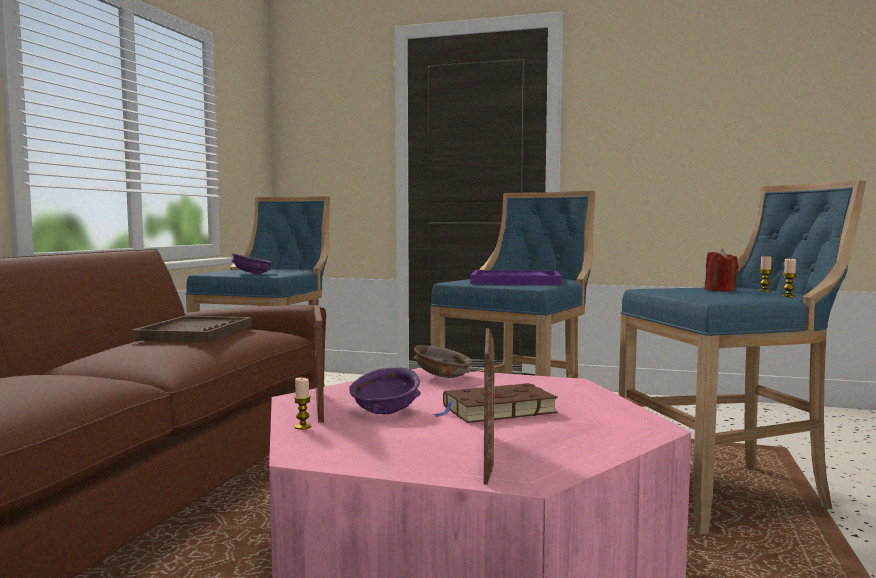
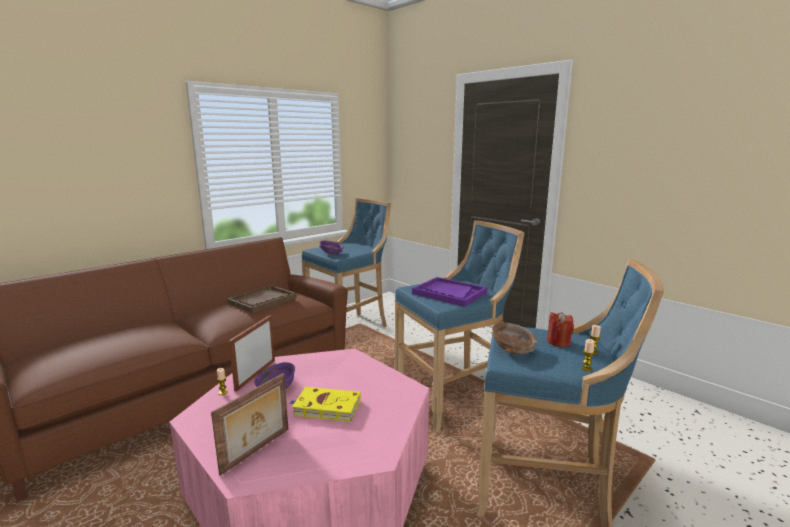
camera: 30 degrees right, 10 degrees up
brown bowl [413,345,472,378] -> brown bowl moved to [492,322,537,354]
brown book [433,383,558,423] -> yellow book [289,387,361,422]

